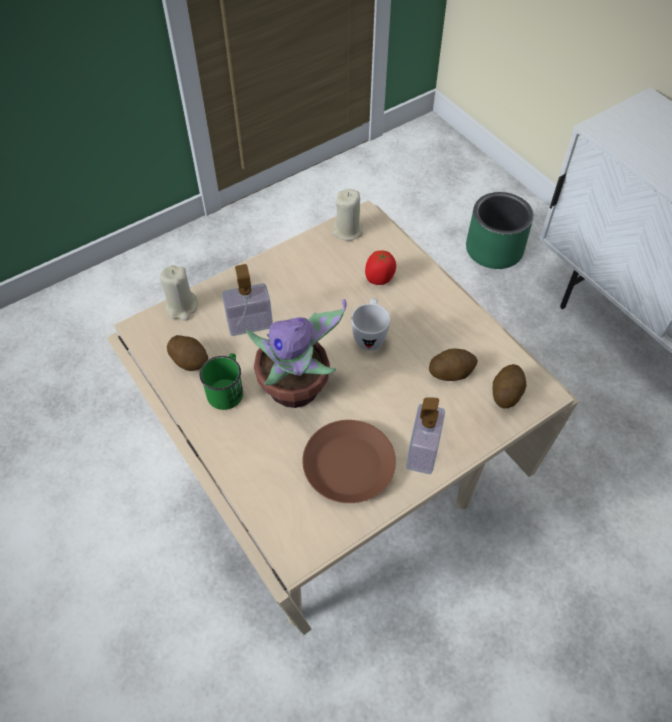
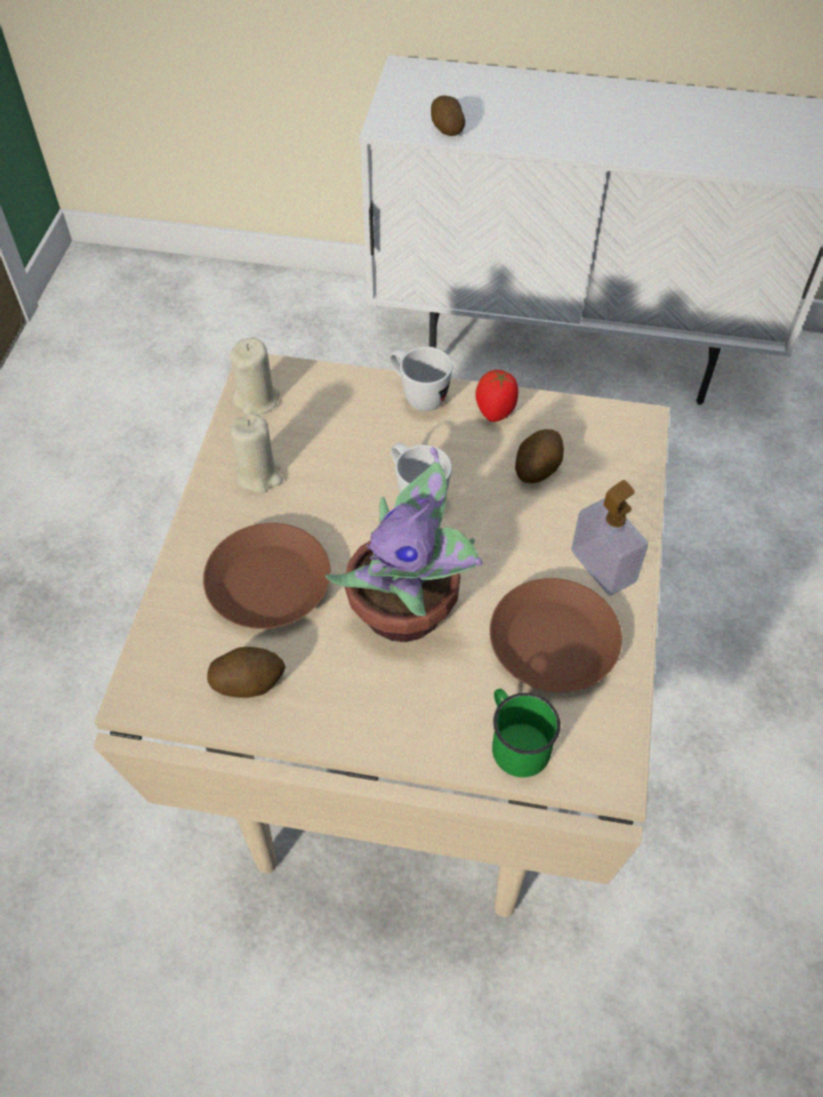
camera: 45 degrees left, 0 degrees up
beige candle [160,265,198,321] -> beige candle moved to [230,413,283,493]
green mug [199,353,243,410] -> green mug moved to [492,689,560,777]
soap dispenser [222,264,273,336] -> brown plate [203,523,331,629]
tomato [365,250,396,285] -> tomato moved to [476,370,518,422]
green planter [466,192,534,269] -> none
potato [493,364,526,408] -> potato moved to [431,95,465,136]
none -> white mug [389,346,452,411]

